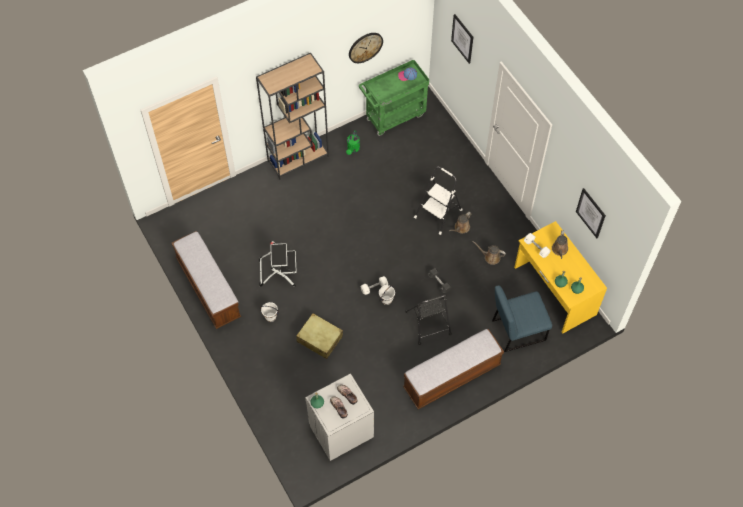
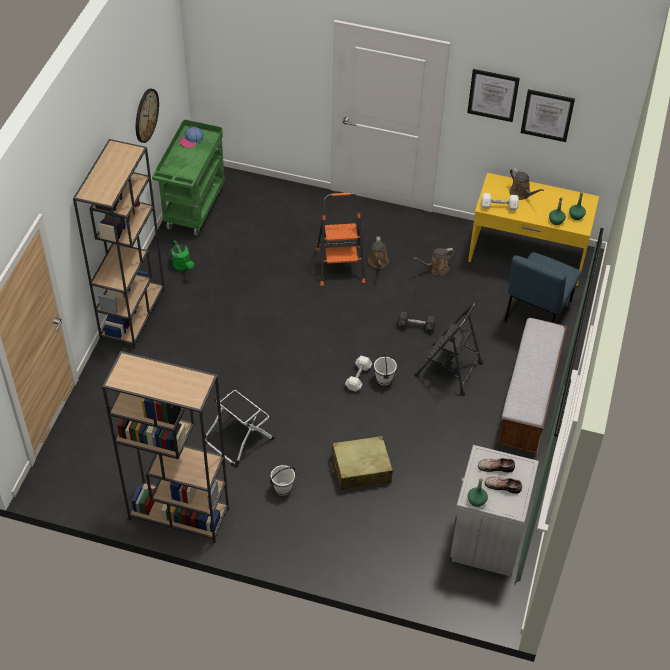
camera: 45 degrees left, 10 degrees down
bench [172,231,241,329] -> bookcase [102,351,229,543]
white step ladder [414,167,463,235] -> orange step ladder [316,193,366,286]
picture [451,14,473,64] -> picture moved to [467,69,520,122]

